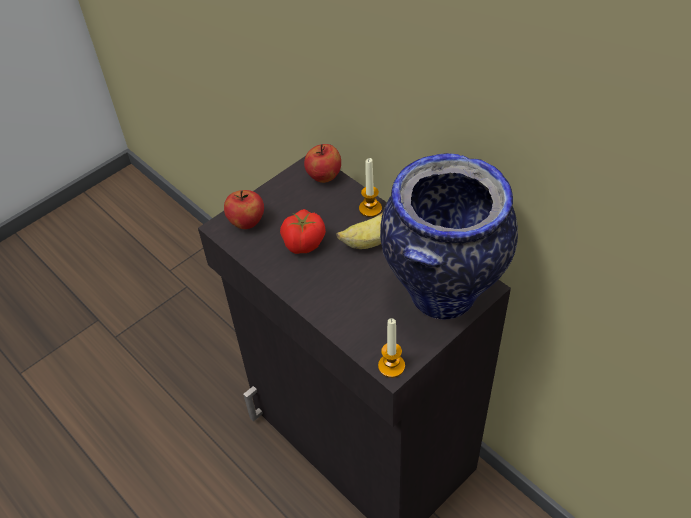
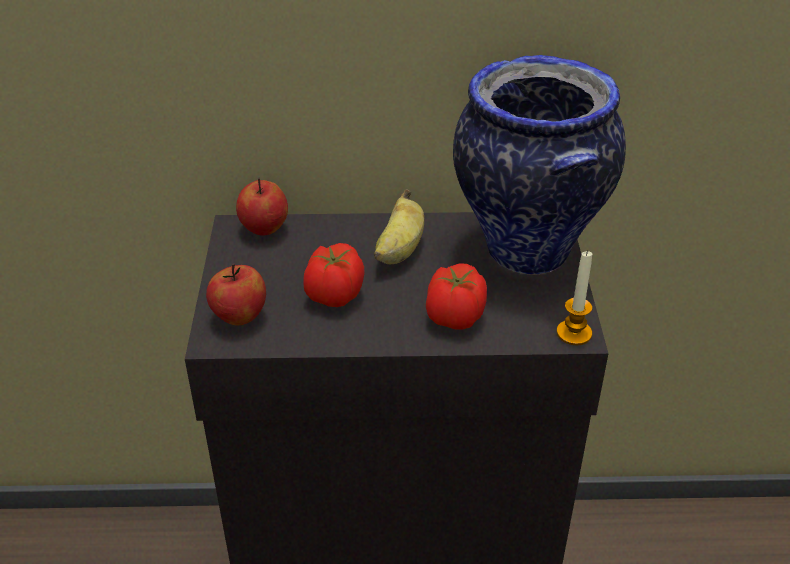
camera: 50 degrees left, 10 degrees down
candle [359,158,382,217] -> none
none -> tomato [426,263,487,330]

